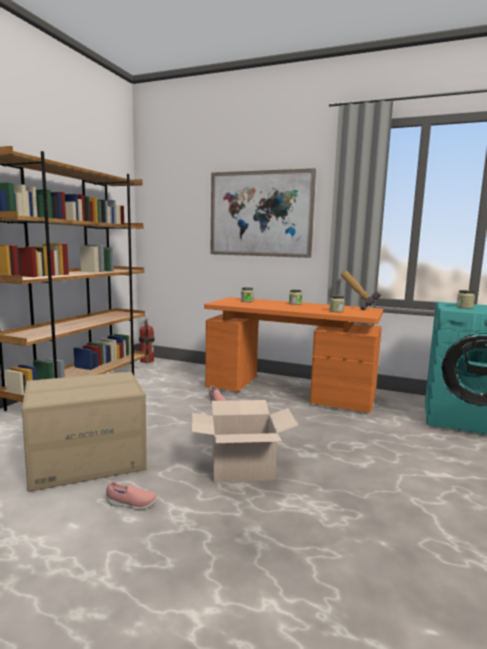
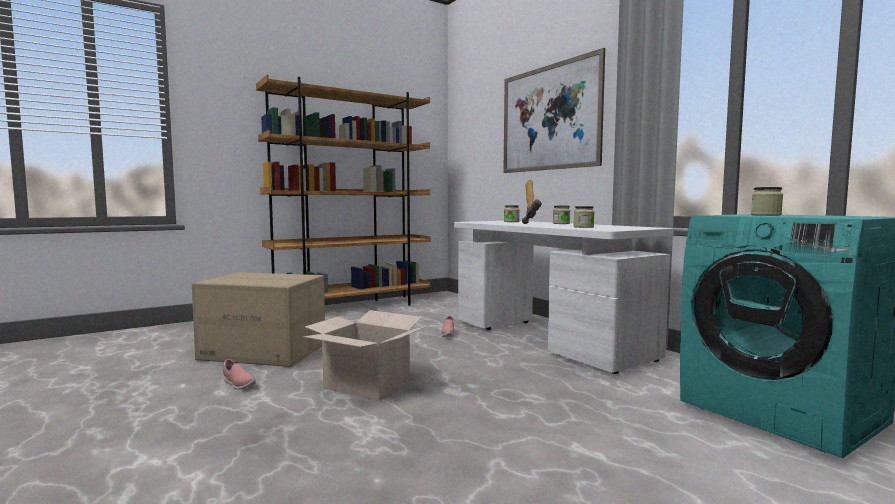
camera: 35 degrees right, 5 degrees down
fire extinguisher [139,313,154,363] -> none
orange desk [204,297,383,413] -> white desk [454,221,674,374]
hammer [341,270,381,310] -> hammer moved to [522,180,542,224]

